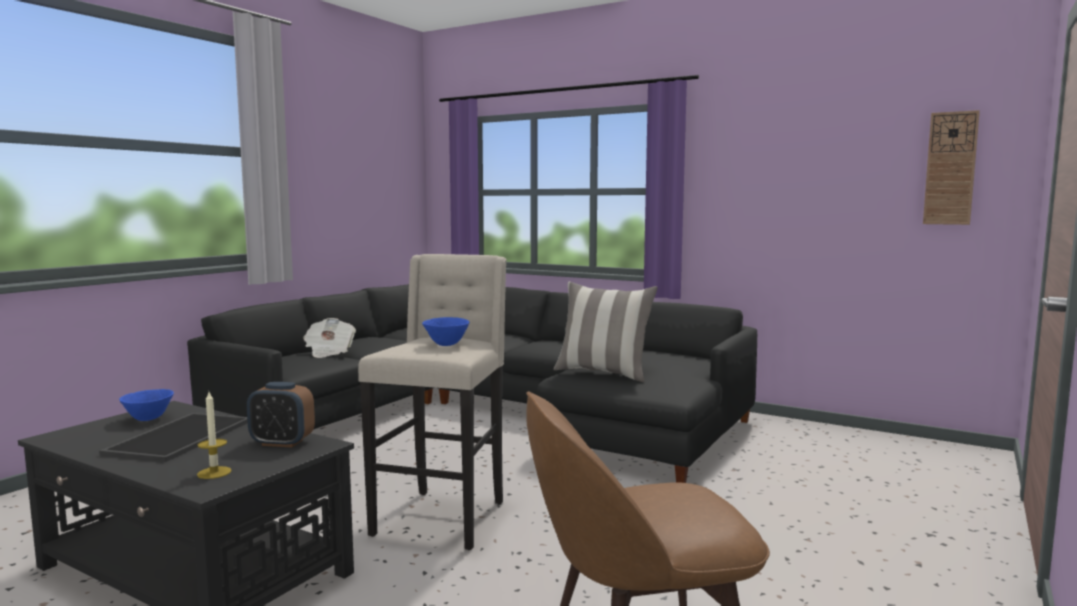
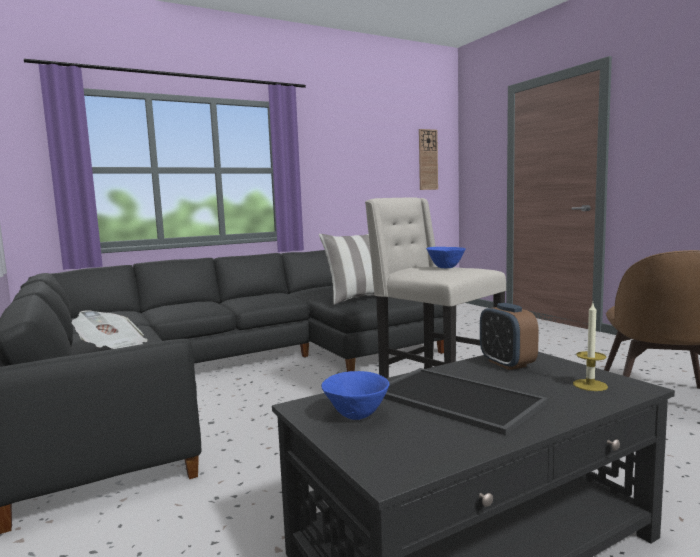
camera: 60 degrees left, 0 degrees up
alarm clock [247,382,315,447] -> alarm clock turned 120 degrees clockwise [480,303,539,370]

